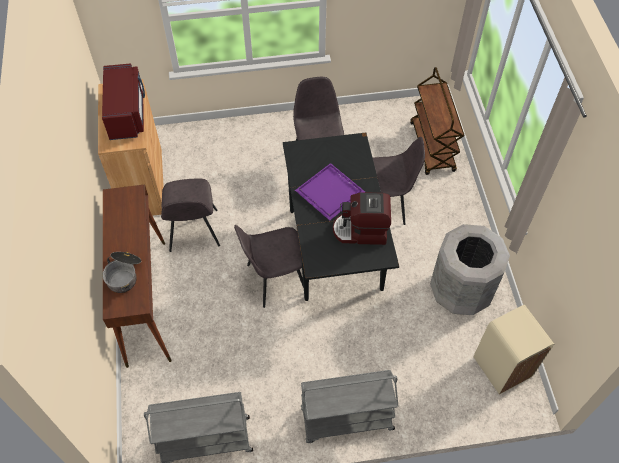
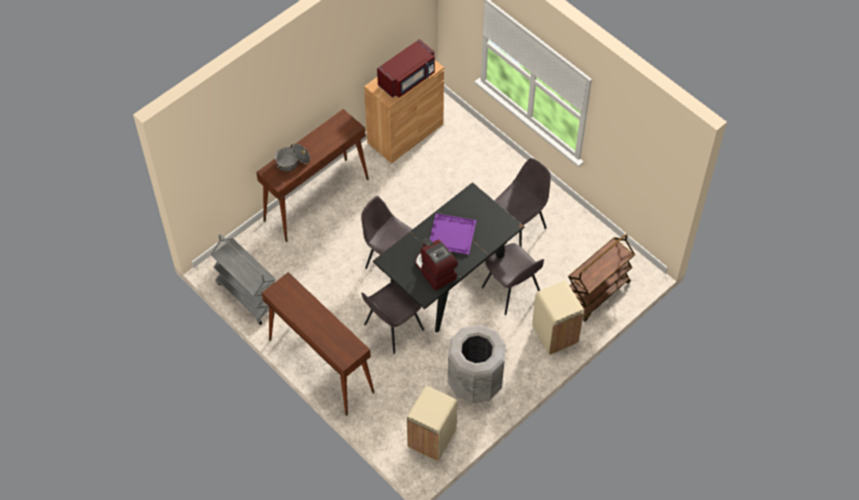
camera: 55 degrees right, 0 degrees up
grey chair [161,178,220,252] -> grey chair moved to [361,281,424,354]
grey cart [301,370,399,443] -> brown console table [262,272,375,416]
none -> beige trash can [532,280,584,355]

